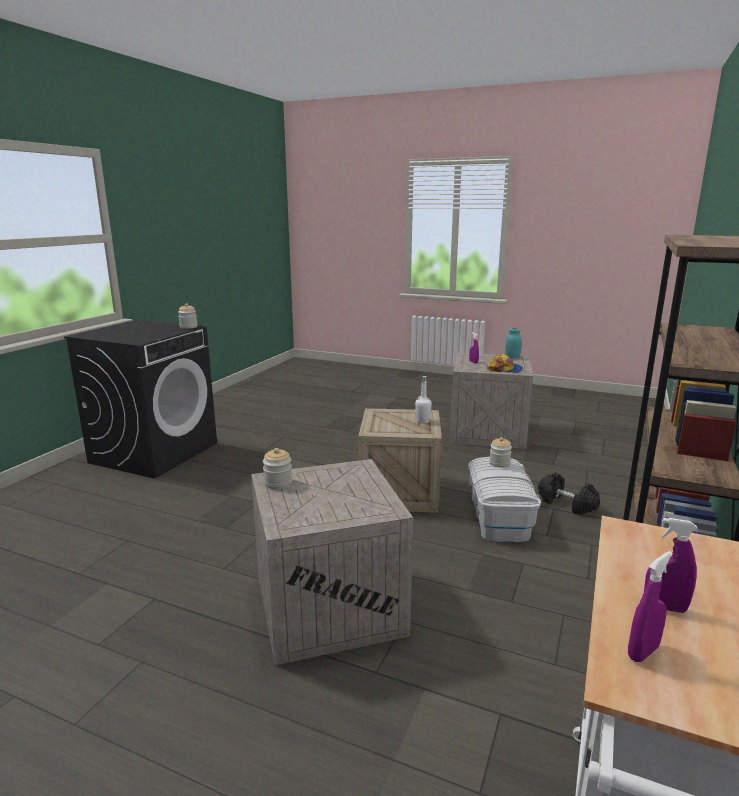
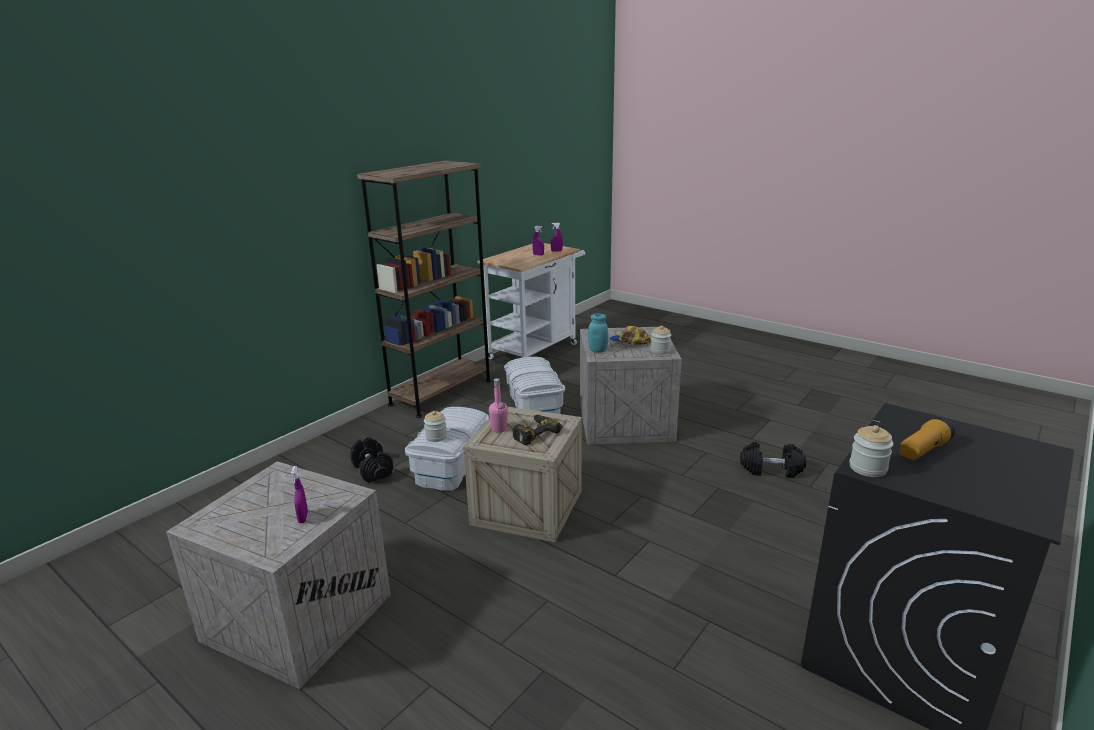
camera: 165 degrees left, 5 degrees up
white bottle [415,376,432,424] -> pink bottle [489,378,508,432]
cap [487,354,523,373] -> cap moved to [609,326,651,345]
turquoise jar [505,328,522,359] -> turquoise jar moved to [588,314,608,353]
none -> white storage box [504,357,565,414]
none -> power drill [513,415,562,445]
none -> black dumbbell [740,442,806,478]
none -> flashlight [899,417,955,460]

